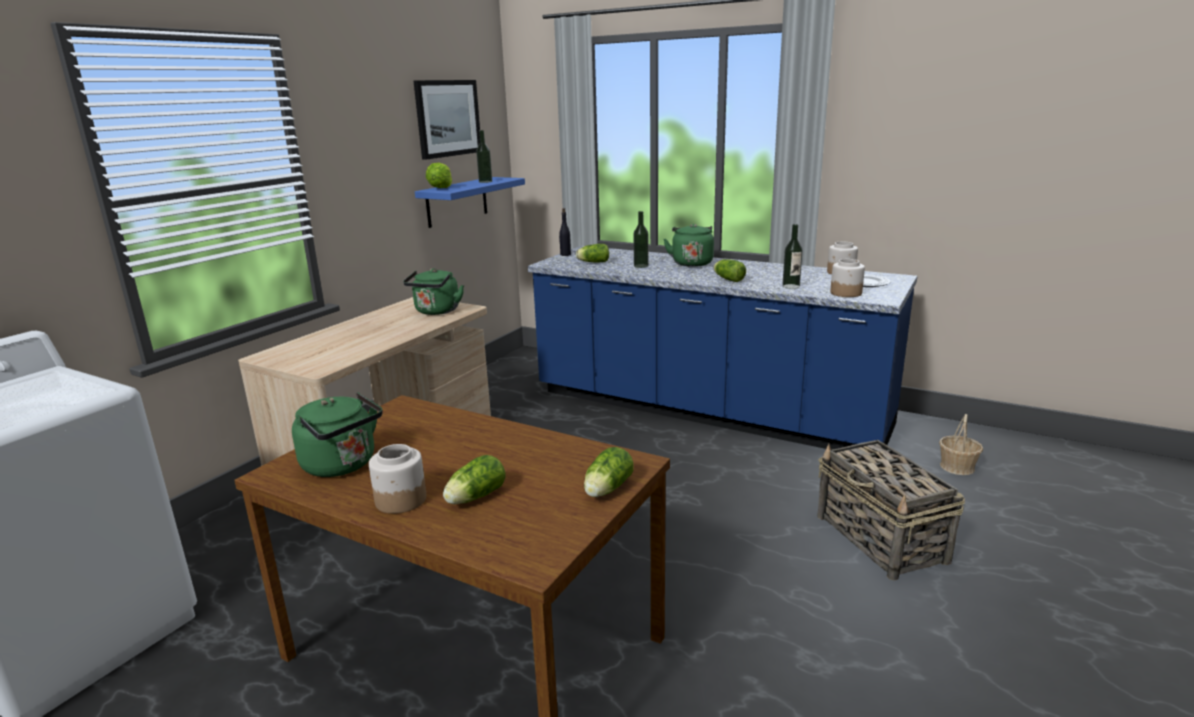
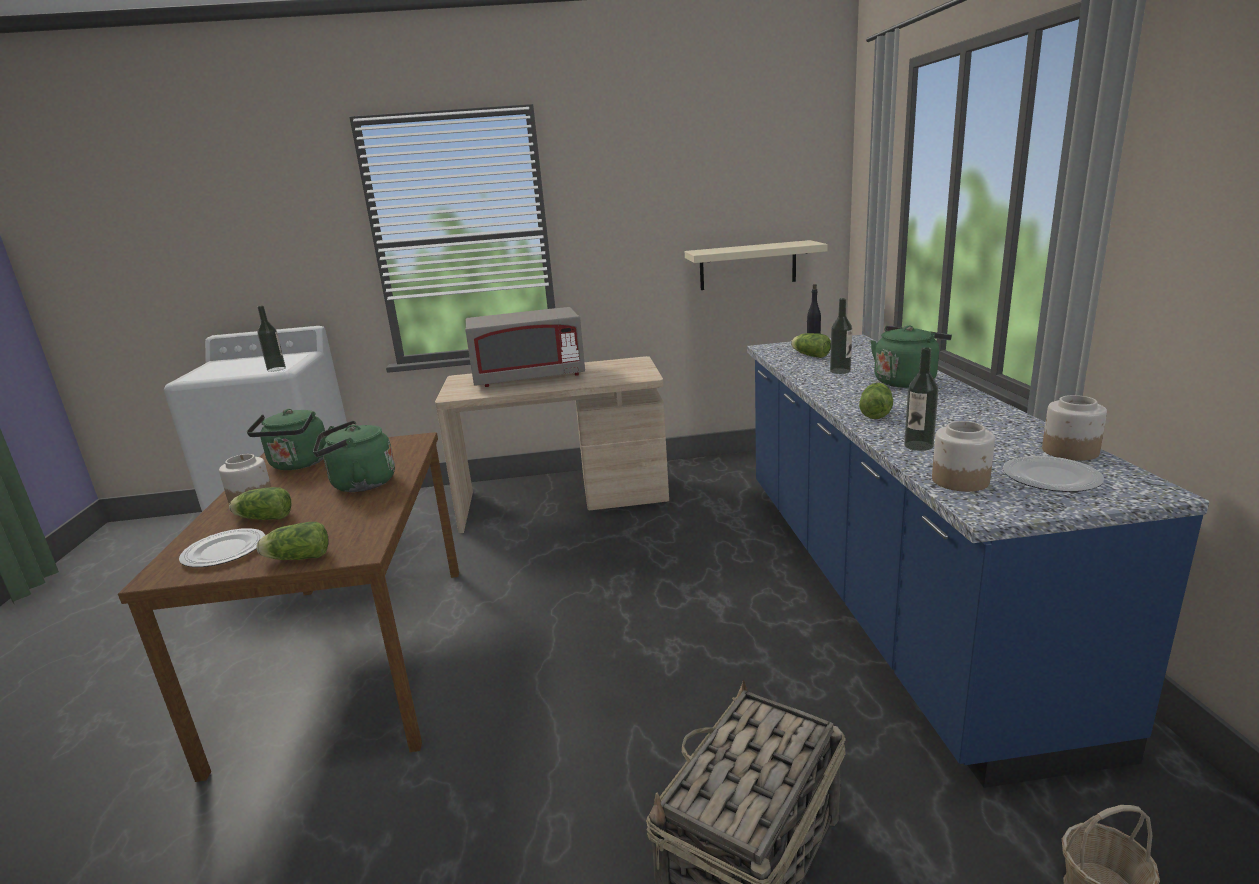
camera: 55 degrees right, 0 degrees up
green kettle [403,268,464,315] -> green kettle moved to [313,421,395,492]
picture [414,80,480,160] -> none
blue shelf [415,177,525,228] -> beige shelf [685,240,828,290]
lettuce [426,162,452,188] -> none
bottle [476,130,492,183] -> bottle moved to [258,306,286,372]
none -> plate [179,528,265,567]
none -> grey microwave [465,307,585,387]

